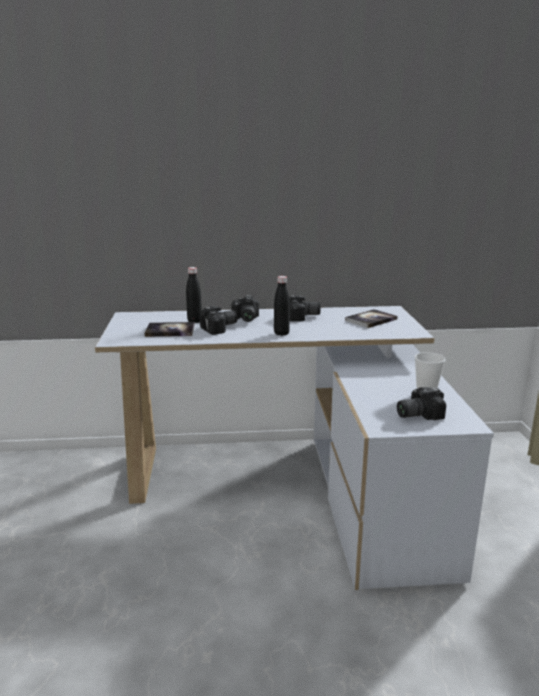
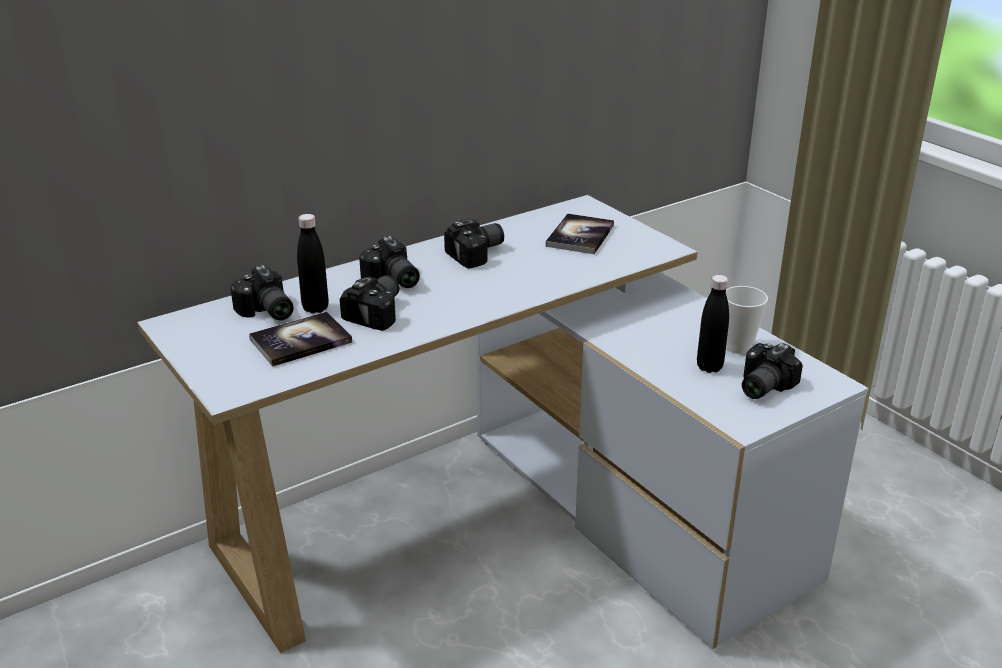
camera: 30 degrees left, 10 degrees up
black bottle [274,276,290,336] -> black bottle moved to [697,275,729,373]
none -> camera [230,265,293,320]

